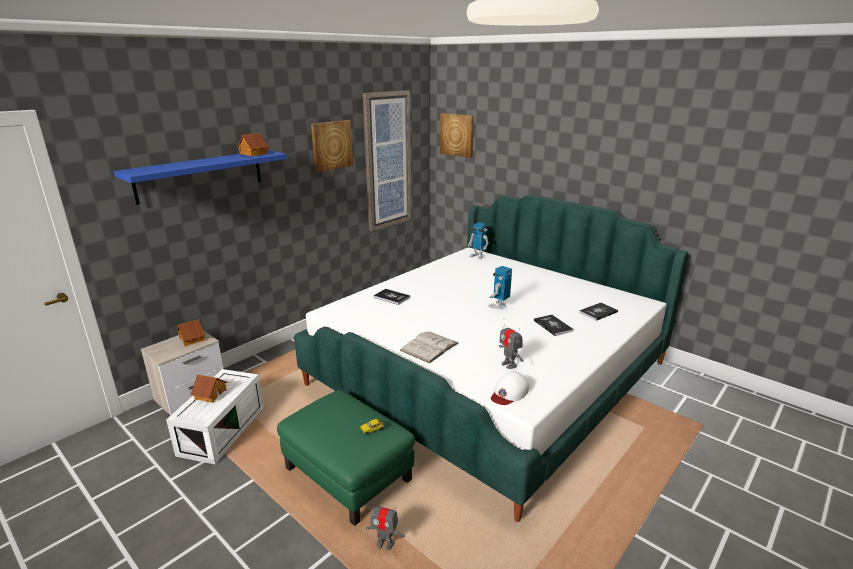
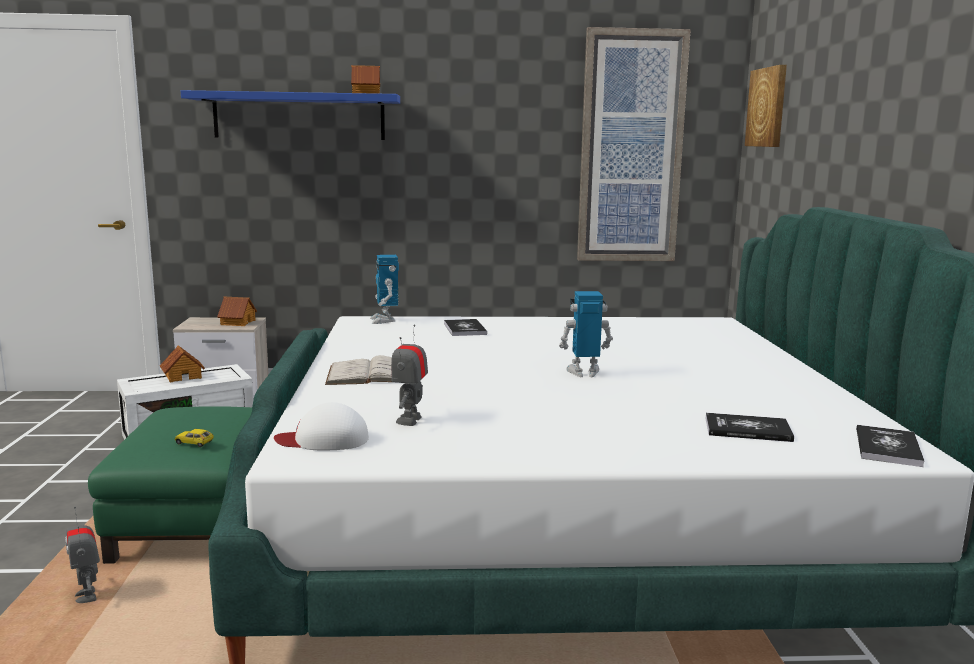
camera: 45 degrees right, 10 degrees down
picture [311,120,353,172] -> none
toy robot [468,222,489,259] -> toy robot moved to [370,255,399,324]
book [534,315,574,336] -> book moved to [856,425,924,467]

